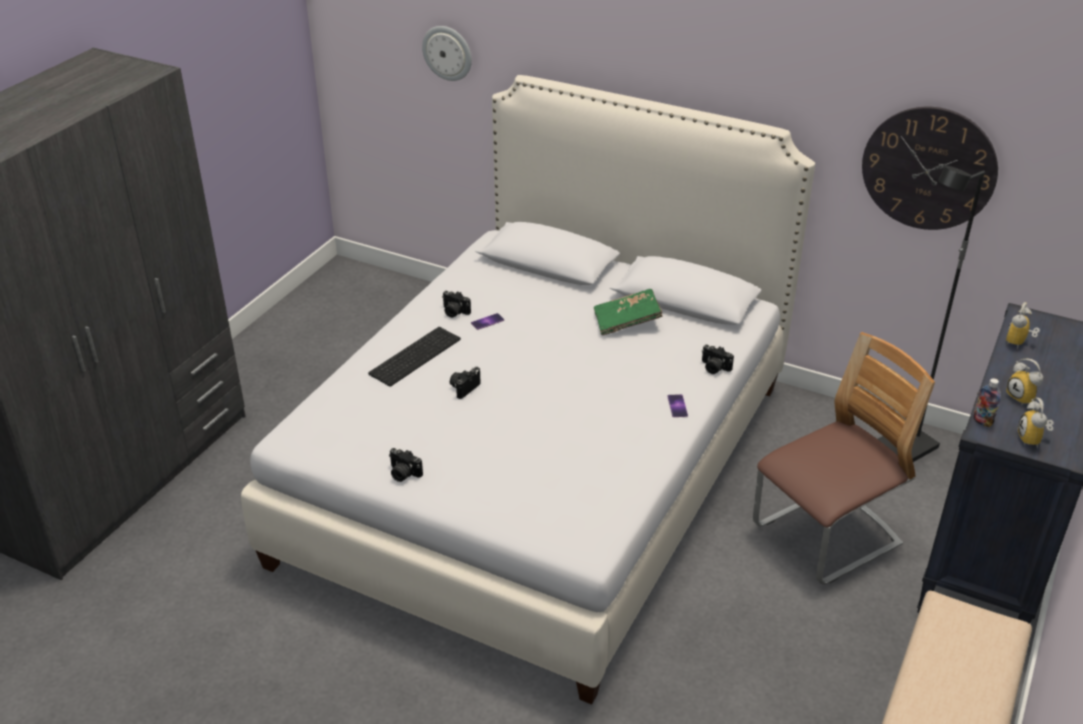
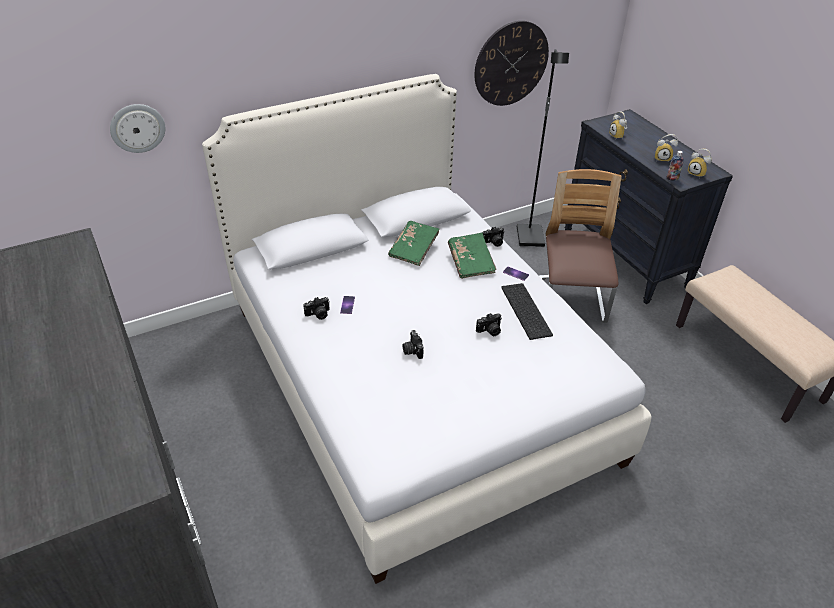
camera: 55 degrees left, 5 degrees up
keyboard [368,327,461,387] -> keyboard moved to [501,283,553,340]
camera [389,448,423,482] -> camera moved to [476,313,502,336]
none -> green book [448,233,497,279]

